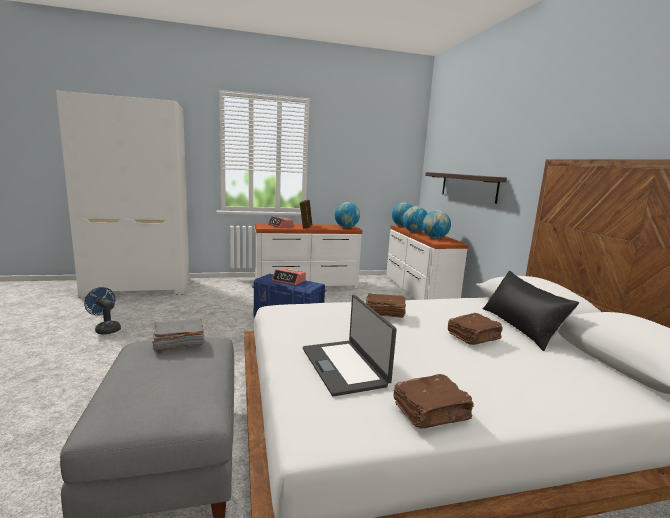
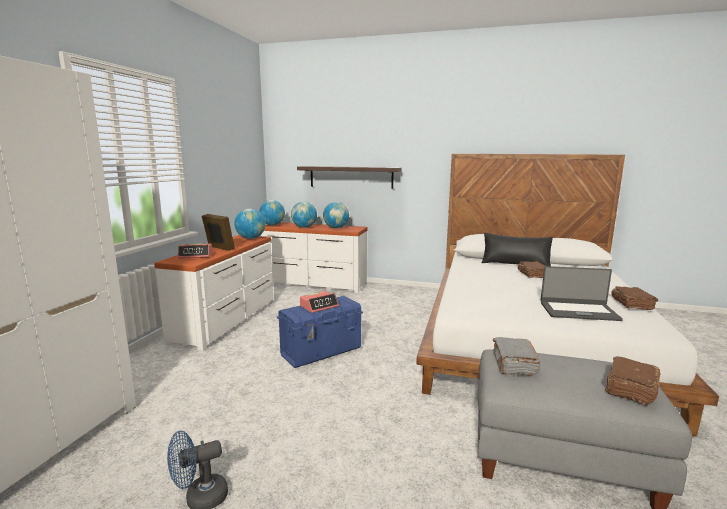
camera: 60 degrees left, 0 degrees up
brown book [366,293,406,318] -> brown book moved to [605,357,660,406]

